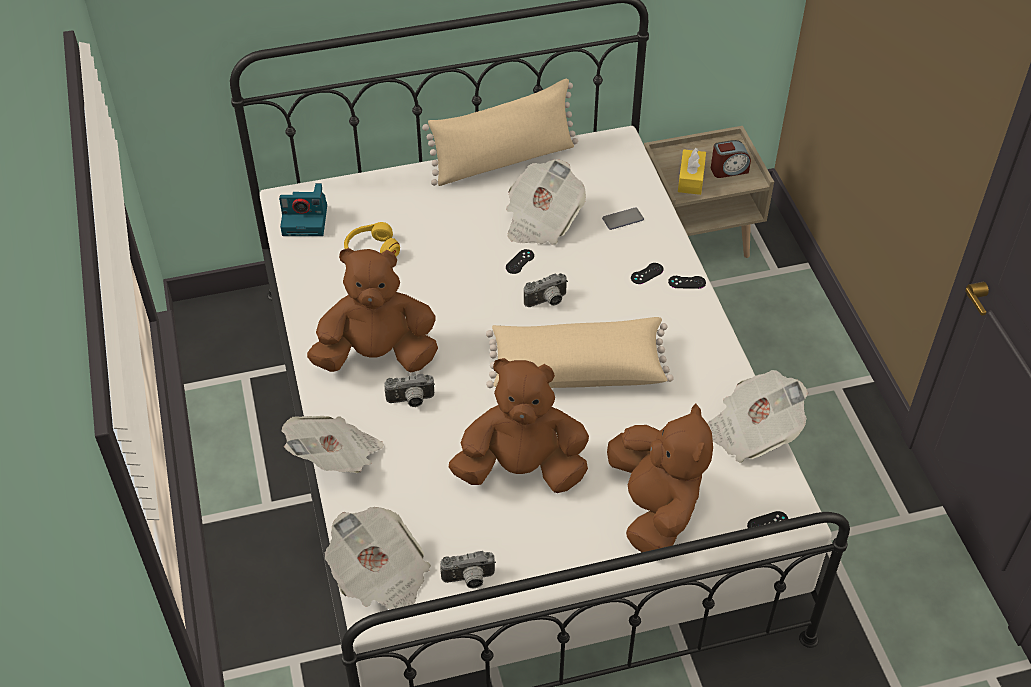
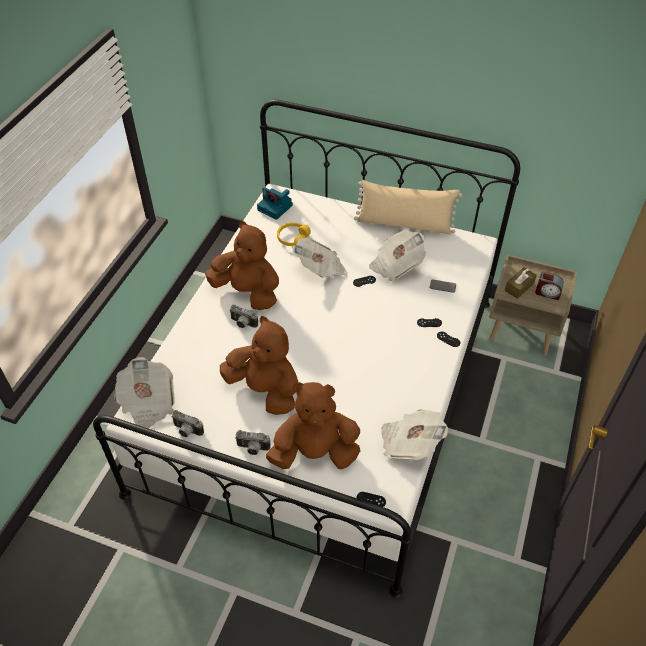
camera: 35 degrees right, 0 degrees up
newspaper [282,416,384,473] -> newspaper moved to [292,238,348,278]
beige pillow [486,317,674,388] -> none
camera [524,273,568,307] -> camera moved to [235,430,271,455]
brown plush toy [607,403,713,552] -> brown plush toy turned 120 degrees counterclockwise [266,382,360,470]
yellow tissue box [678,148,706,195] -> brown tissue box [505,267,537,299]

